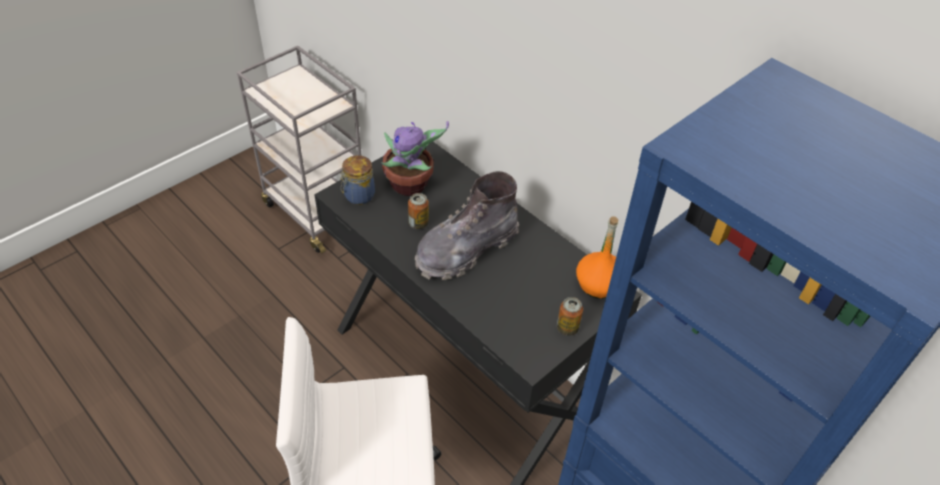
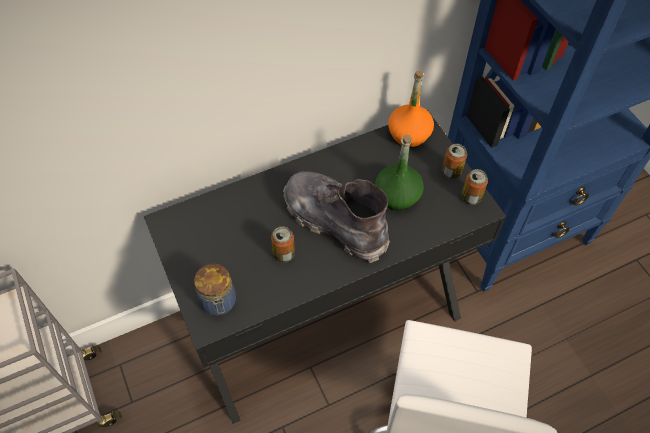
camera: 70 degrees left, 10 degrees up
potted plant [381,121,449,196] -> none
grey boot [415,171,519,280] -> grey boot turned 150 degrees clockwise [283,171,390,263]
none -> green bottle [375,134,424,210]
none -> can [461,169,488,205]

